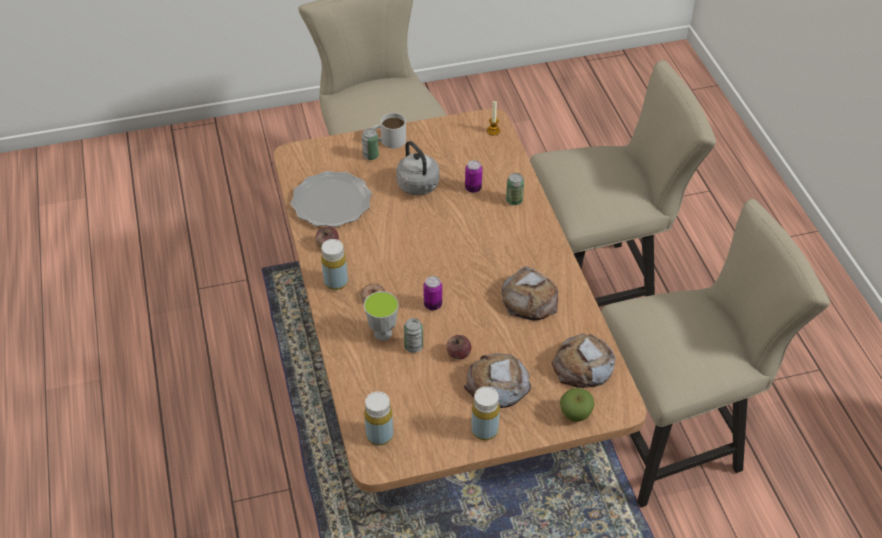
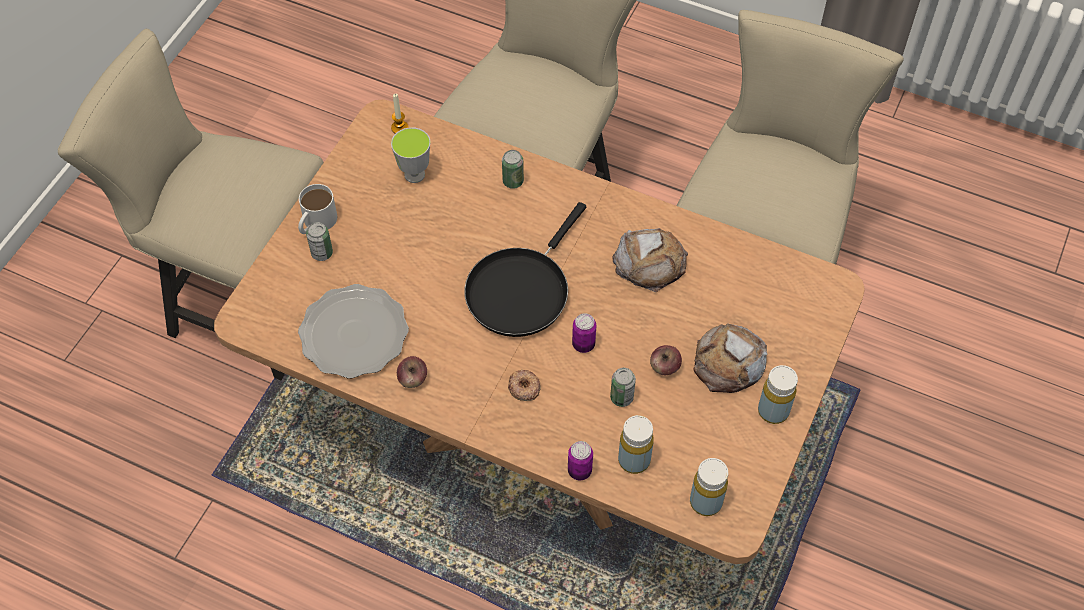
camera: 50 degrees left, 10 degrees up
yellow bottle [321,239,348,290] -> yellow bottle moved to [618,415,654,474]
cup [364,291,399,341] -> cup moved to [391,127,431,183]
grey kettle [396,141,439,195] -> none
can [465,160,482,193] -> can moved to [568,441,593,480]
bread [552,333,616,388] -> none
apple [560,388,595,422] -> none
none -> black frying pan [464,202,586,337]

